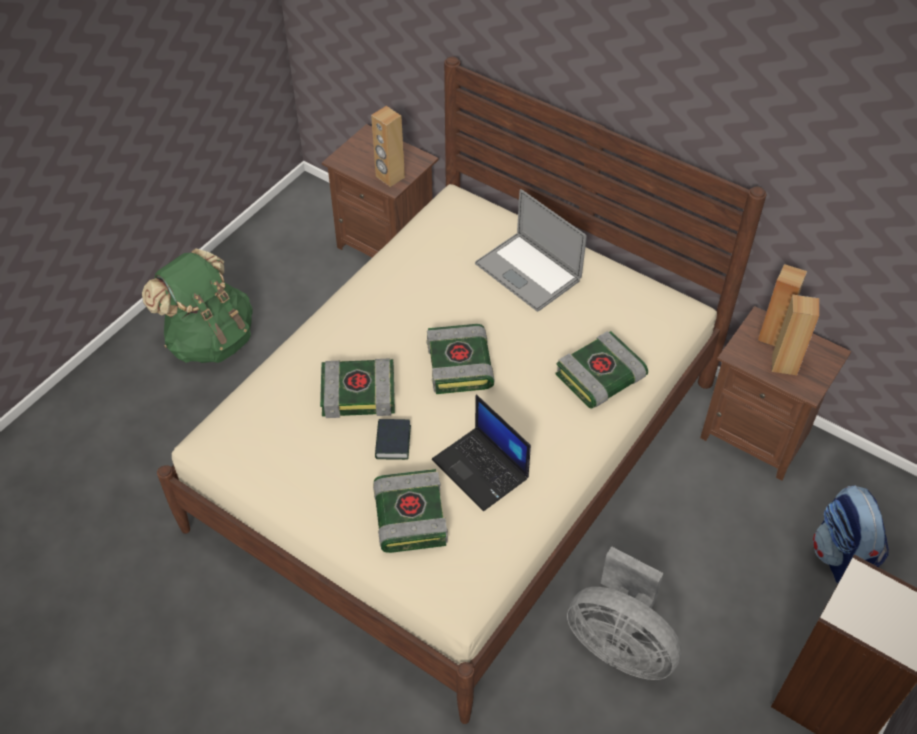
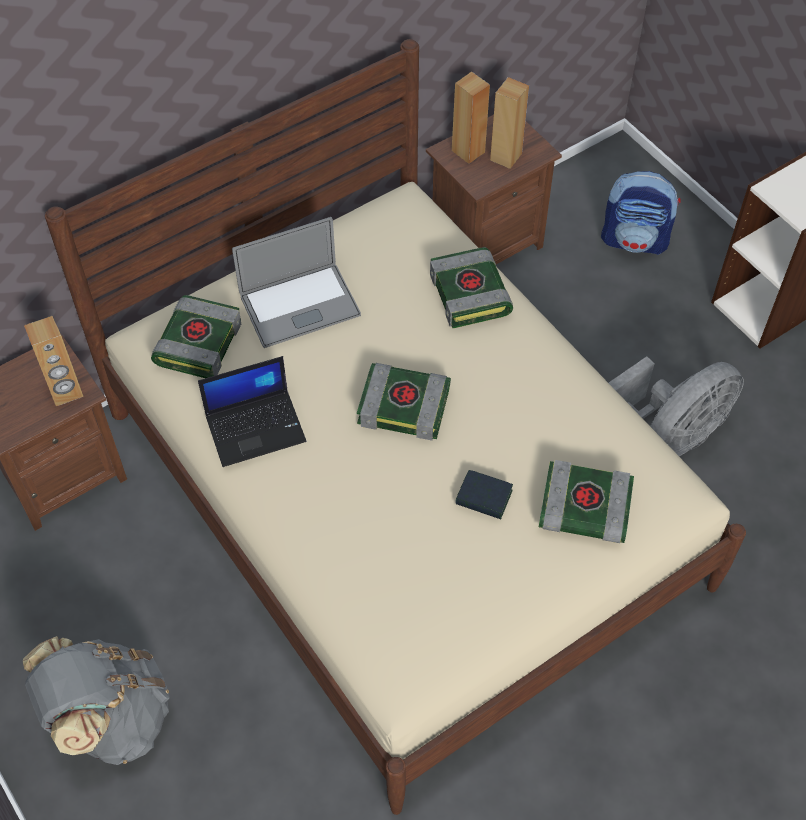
camera: 70 degrees left, 5 degrees up
green backpack [142,248,252,363] -> grey backpack [23,636,170,765]
book [320,358,395,418] -> book moved to [151,295,241,378]
laptop [432,395,531,511] -> laptop moved to [198,356,306,467]

